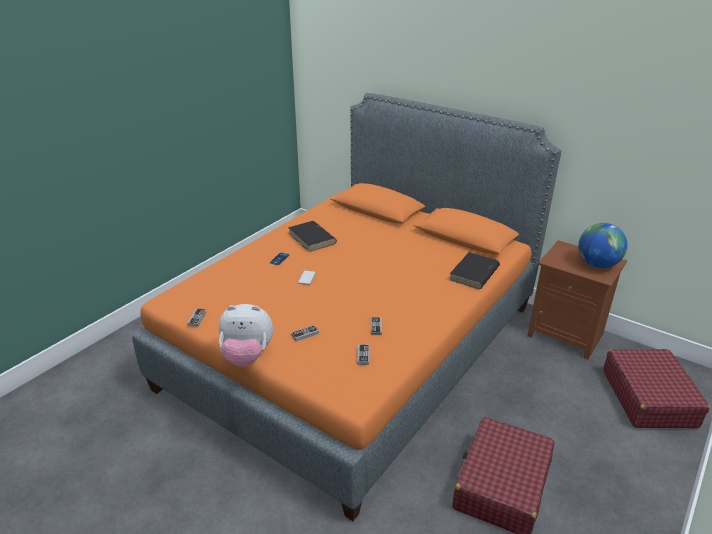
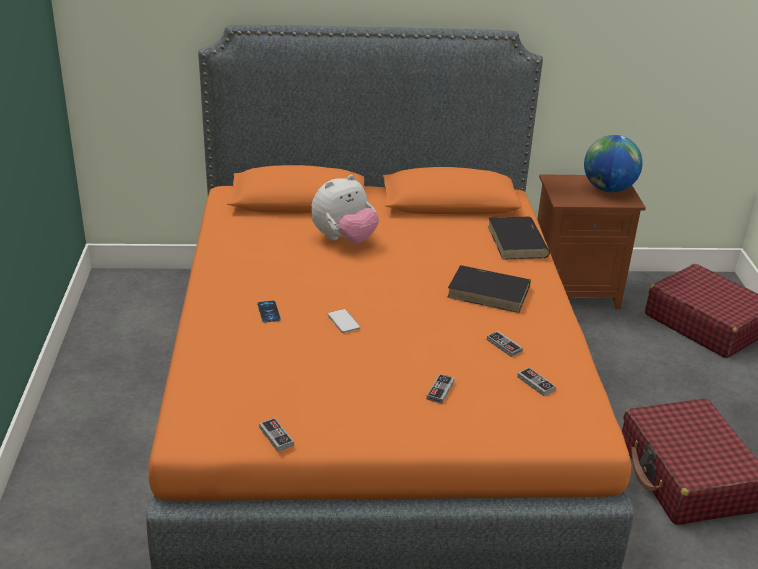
camera: 40 degrees left, 0 degrees up
plush toy [218,304,273,367] -> plush toy moved to [311,175,379,244]
black book [288,221,337,252] -> black book moved to [447,265,531,313]

